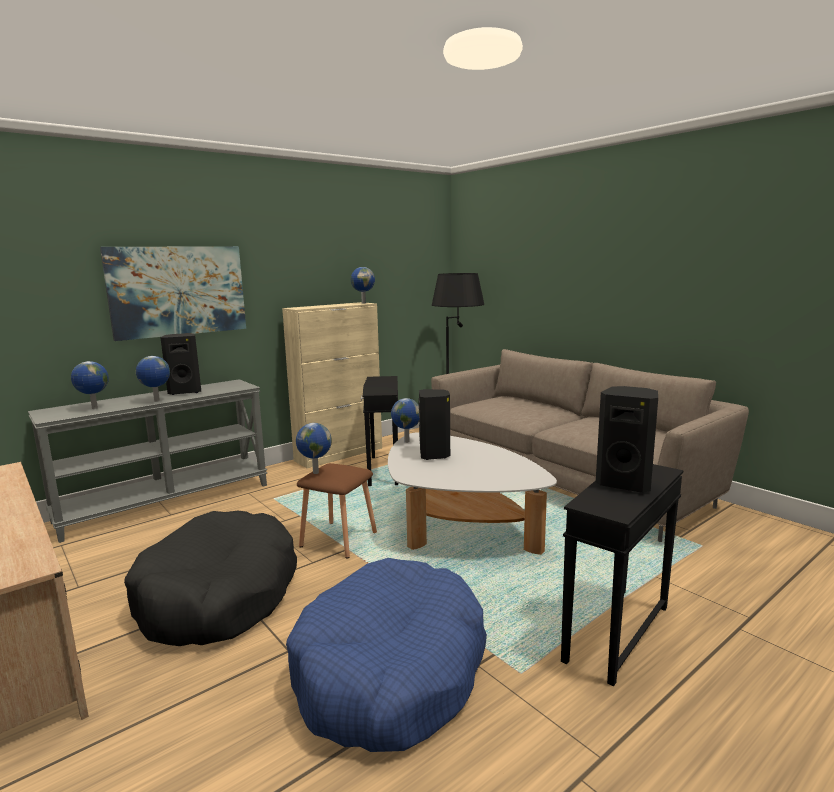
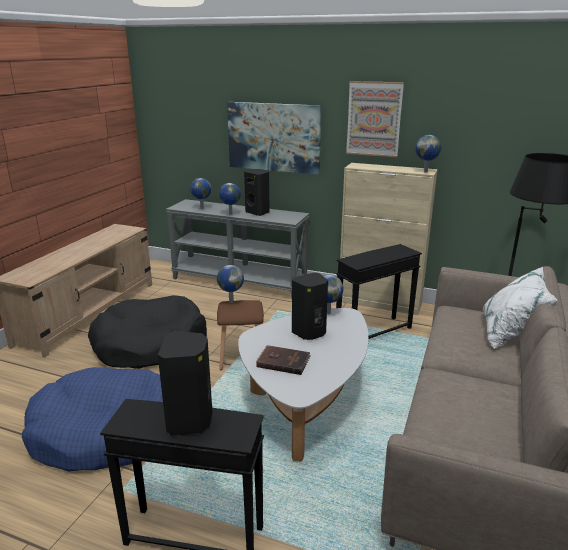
camera: 60 degrees right, 10 degrees up
none -> brown book [256,345,310,375]
none -> picture [346,81,404,157]
none -> white pillow [483,267,558,348]

